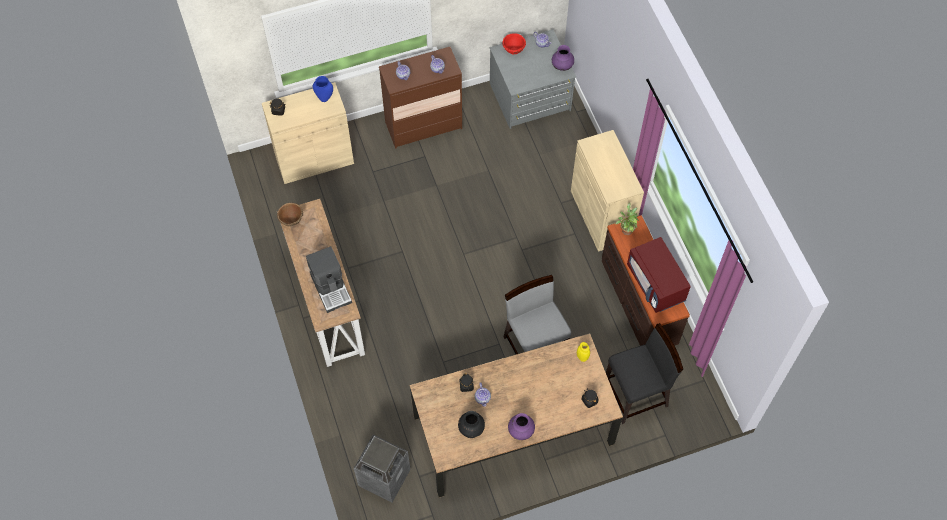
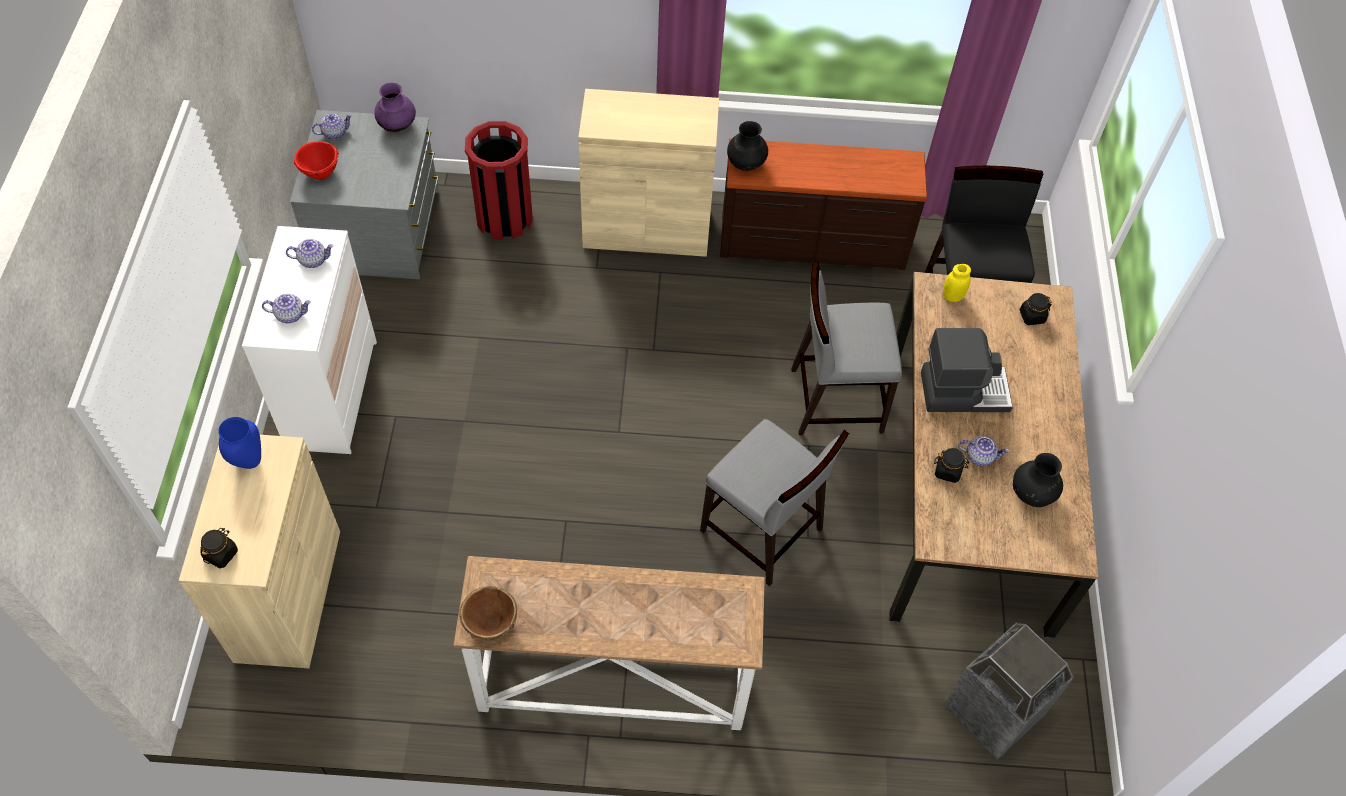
camera: 70 degrees left, 5 degrees down
coffee machine [306,246,352,313] -> coffee machine moved to [921,328,1013,412]
brown dresser [379,47,462,149] -> white dresser [242,226,377,454]
purple vase [508,413,535,440] -> none
potted plant [616,203,639,235] -> black vase [727,121,768,171]
red microwave [627,237,691,313] -> none
none -> red trash can [465,121,533,240]
none -> grey chair [700,419,849,586]

